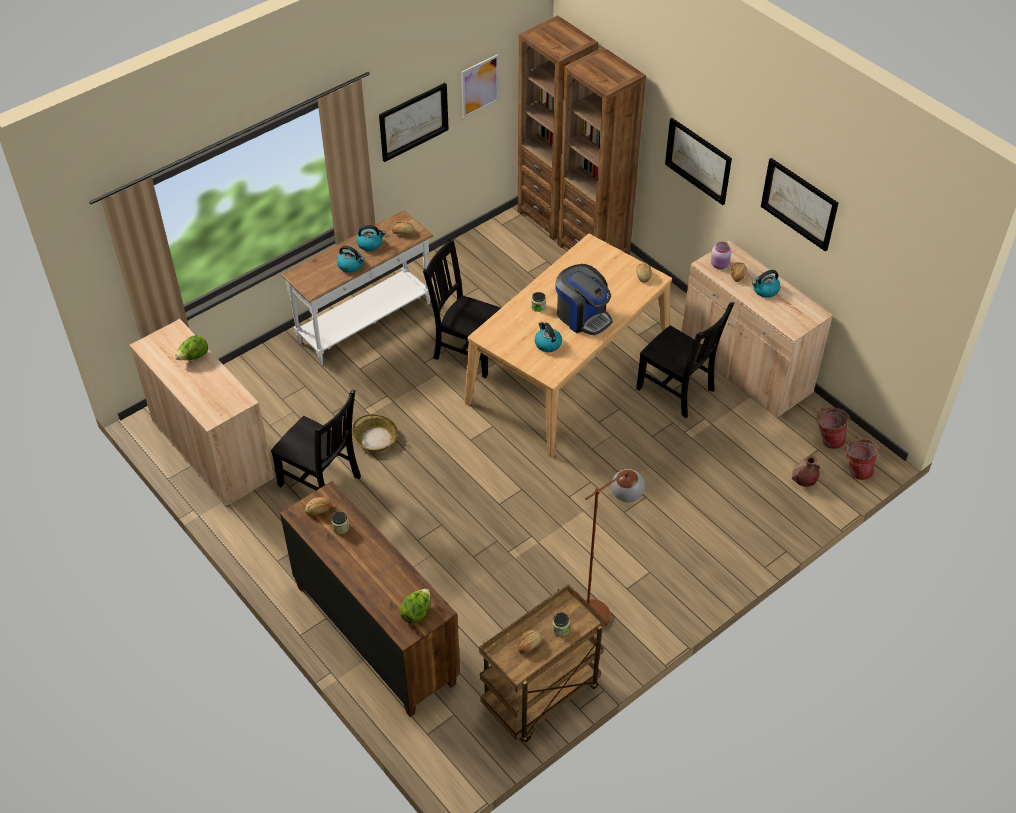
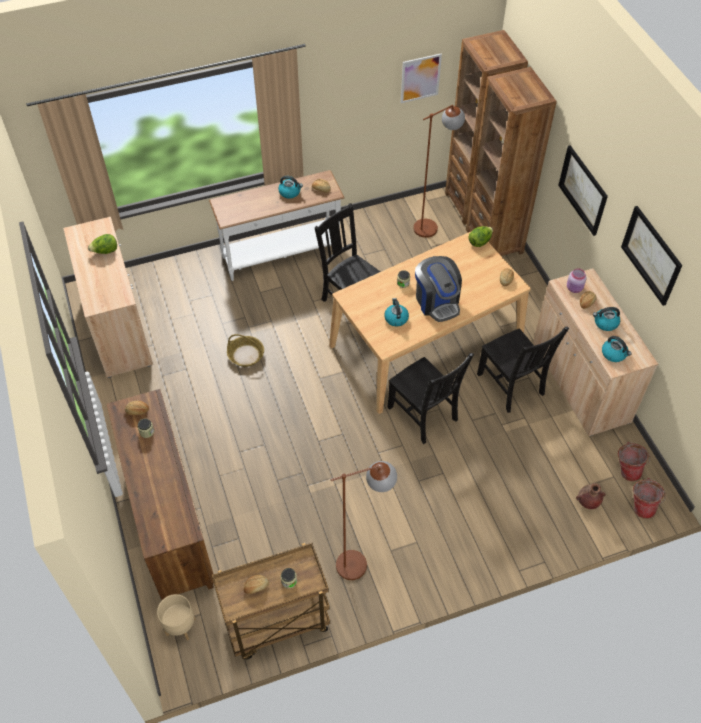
camera: 20 degrees right, 5 degrees up
black chair [271,390,361,490] -> black chair moved to [387,353,474,444]
kettle [337,245,365,273] -> kettle moved to [602,336,632,362]
picture [379,83,449,162] -> none
lettuce [399,589,431,624] -> lettuce moved to [469,226,493,247]
none -> beige planter [157,594,195,641]
none -> brown floor lamp [414,105,465,238]

